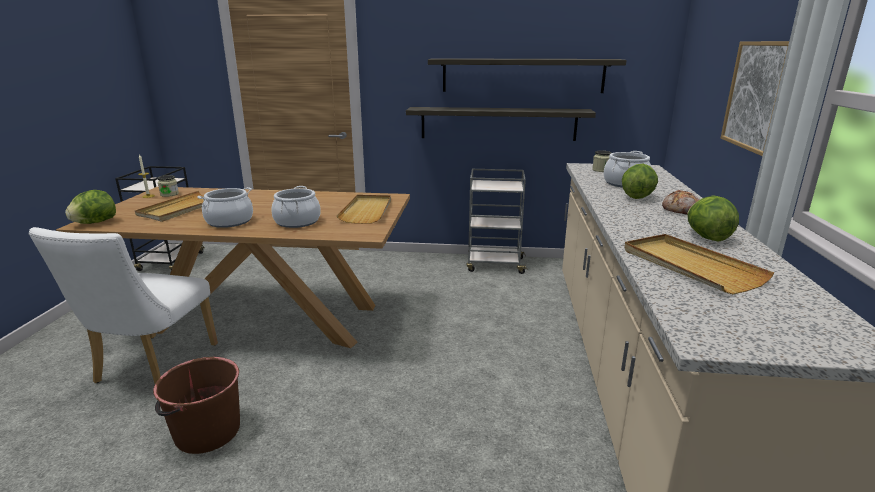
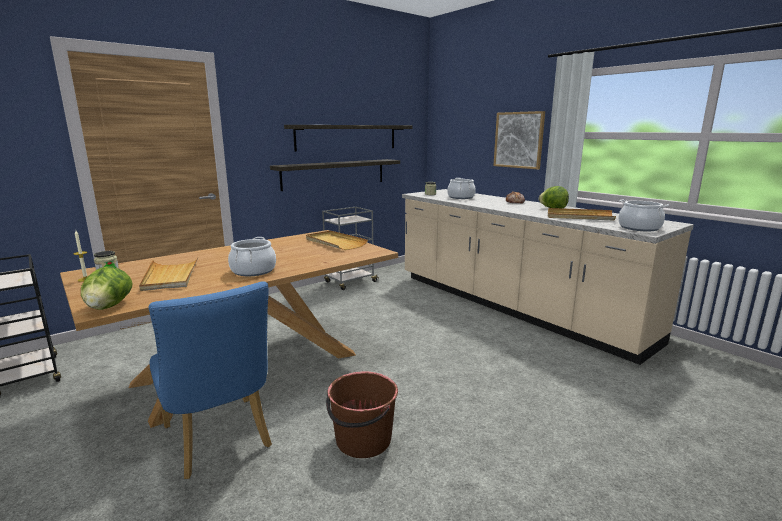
camera: 45 degrees left, 5 degrees down
white chair [29,227,218,384] -> blue chair [148,281,272,479]
cooking pot [271,186,321,228] -> cooking pot moved to [618,200,669,231]
lettuce [622,164,658,199] -> none

